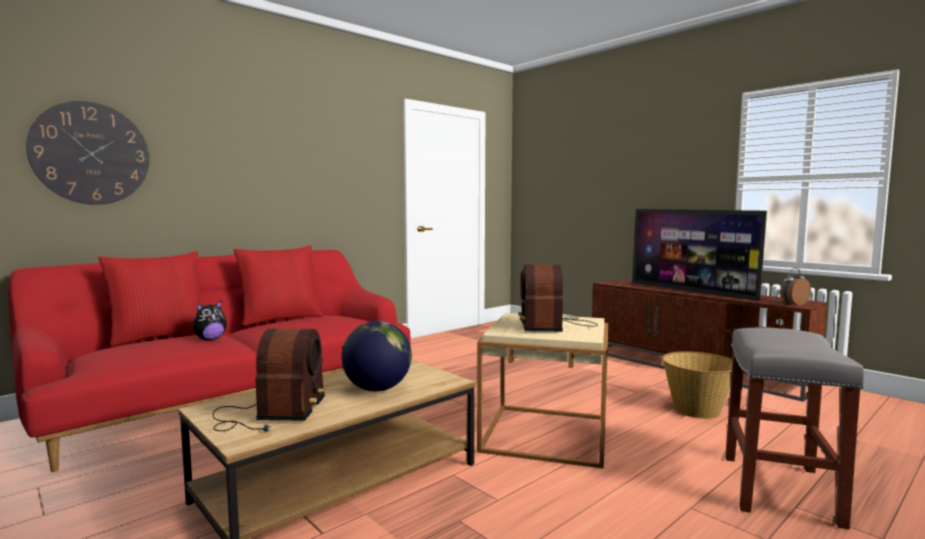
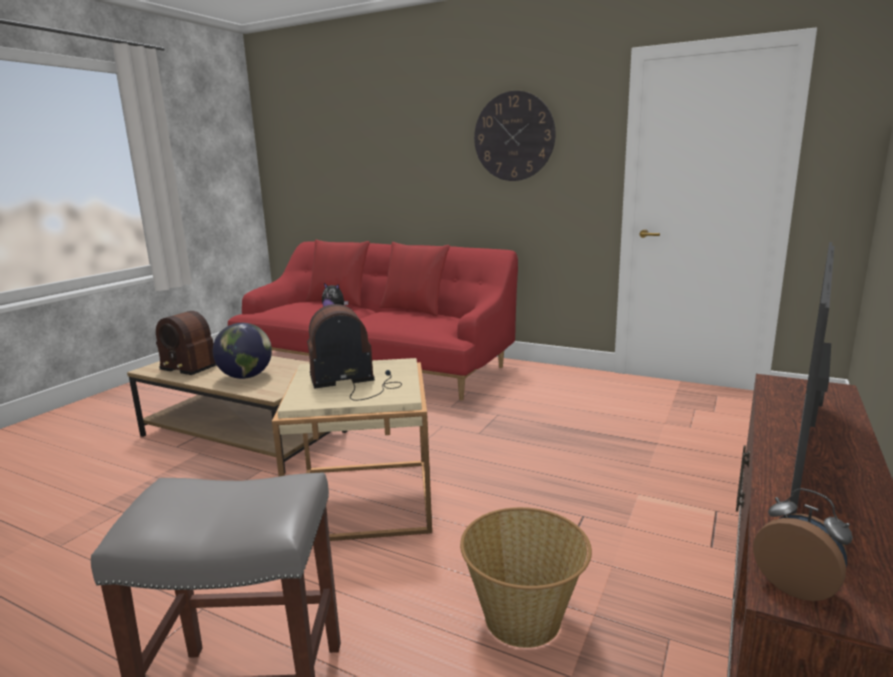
camera: 70 degrees right, 10 degrees up
wall clock [26,101,149,205] -> wall clock moved to [474,91,556,181]
radio [213,329,325,432] -> radio turned 45 degrees clockwise [156,311,216,375]

